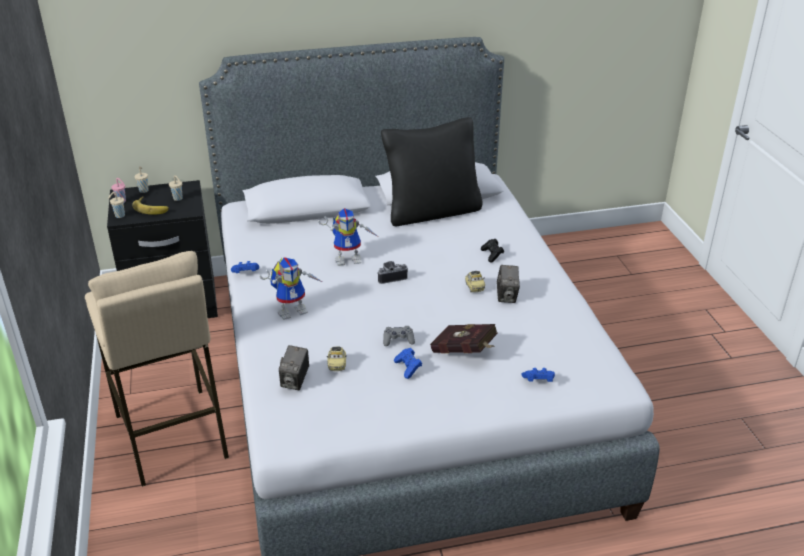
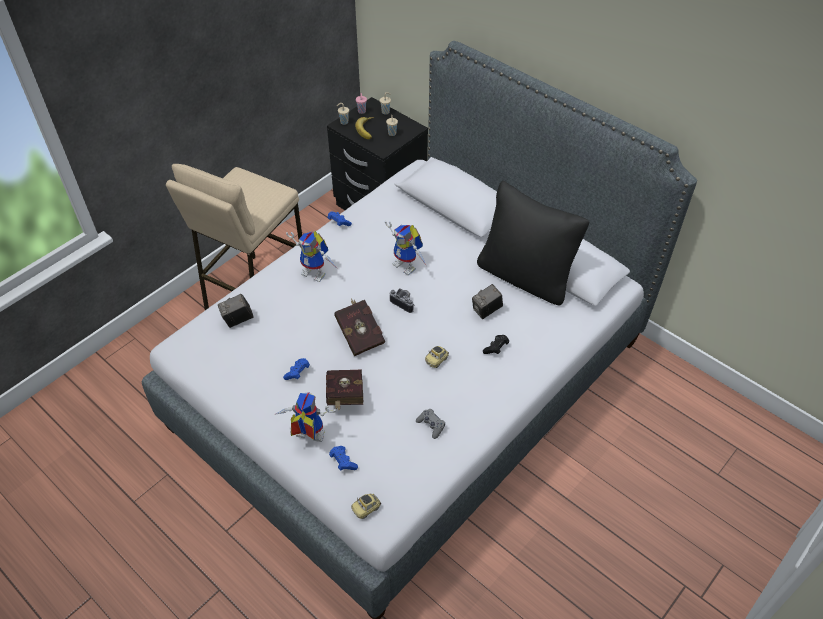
camera: 55 degrees right, 15 degrees up
toy car [327,347,347,371] -> toy car moved to [351,494,381,519]
grey game controller [383,326,415,346] -> grey game controller moved to [416,409,445,439]
camera [497,265,520,303] -> camera moved to [472,284,503,319]
none -> toy robot [275,392,336,442]
none -> red book [334,299,385,356]

